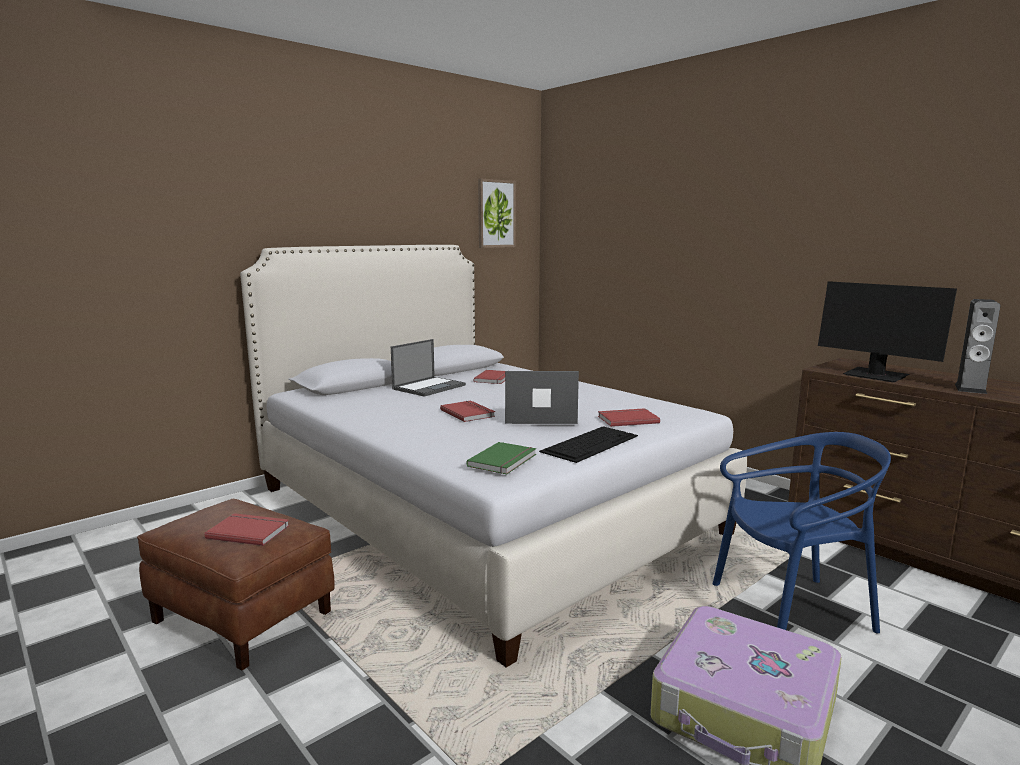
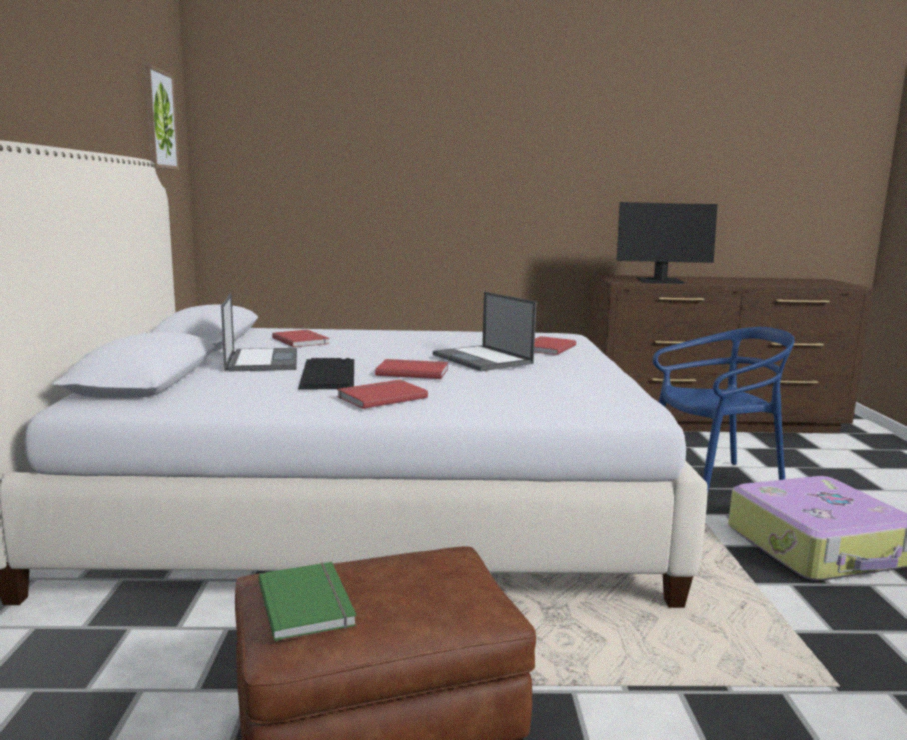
camera: 50 degrees left, 0 degrees up
red book [205,513,289,546] -> red book moved to [337,380,428,409]
green book [466,442,536,474] -> green book moved to [258,562,357,641]
laptop [505,371,579,424] -> laptop turned 75 degrees counterclockwise [433,292,537,371]
keyboard [539,426,638,463] -> keyboard moved to [298,358,354,390]
blue chair [712,432,891,633] -> blue chair turned 45 degrees clockwise [653,327,795,495]
speaker [955,299,1000,394] -> none

